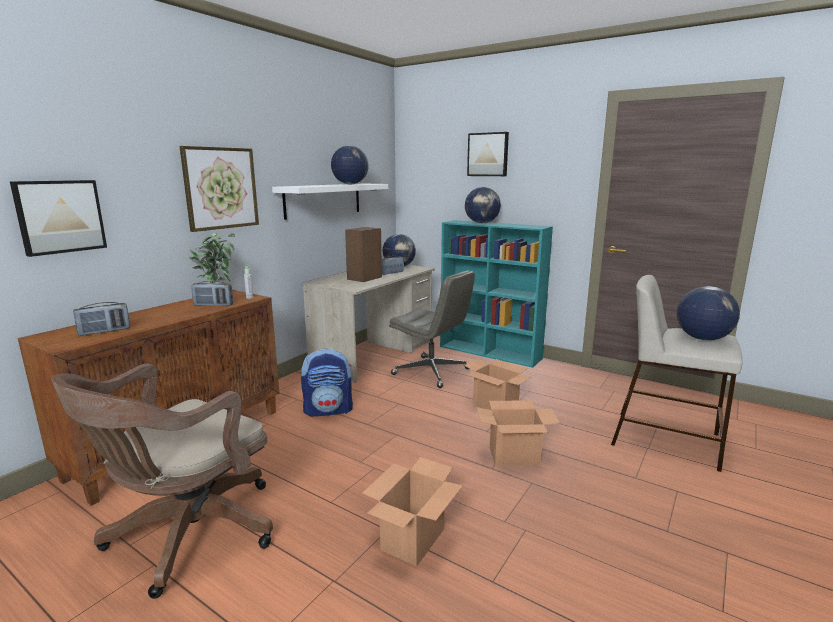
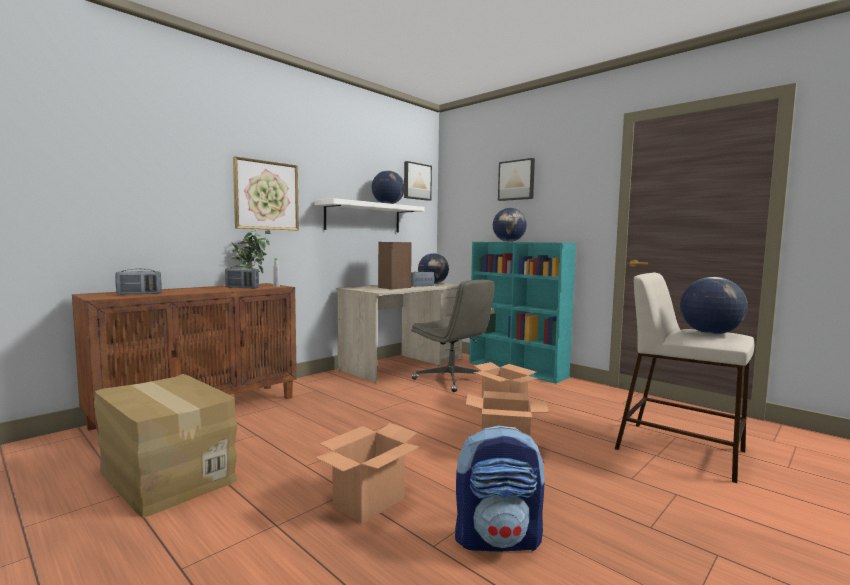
camera: 10 degrees right, 10 degrees down
picture [10,180,107,257] -> picture moved to [404,161,432,201]
brown office chair [51,363,273,599] -> cardboard box [94,374,237,518]
backpack [301,348,353,416] -> backpack moved to [455,425,545,551]

